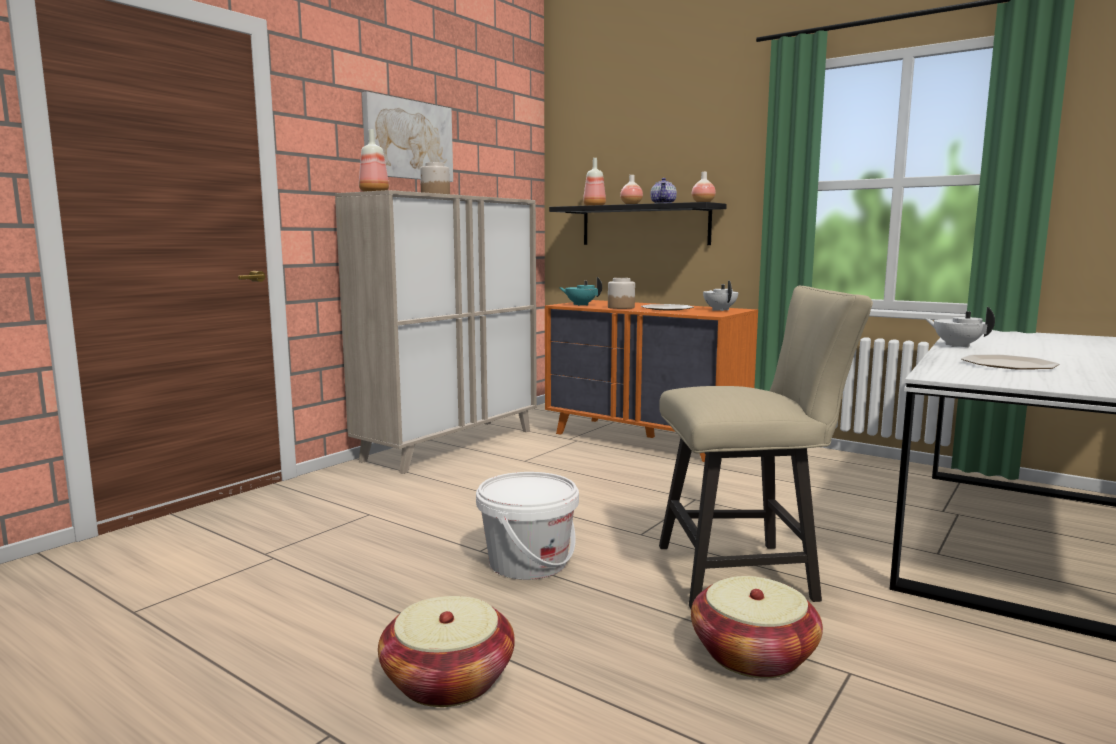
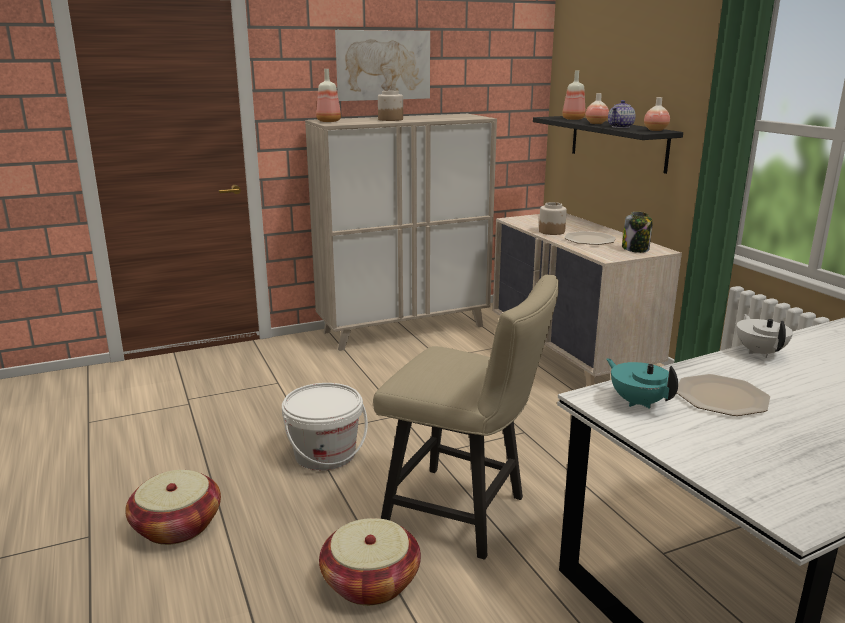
camera: 30 degrees right, 10 degrees up
orange dresser [545,300,758,462] -> beige dresser [493,213,682,386]
turquoise teapot [559,277,602,306] -> turquoise teapot moved to [606,358,678,409]
white teapot [703,281,738,311] -> jar [622,212,653,253]

